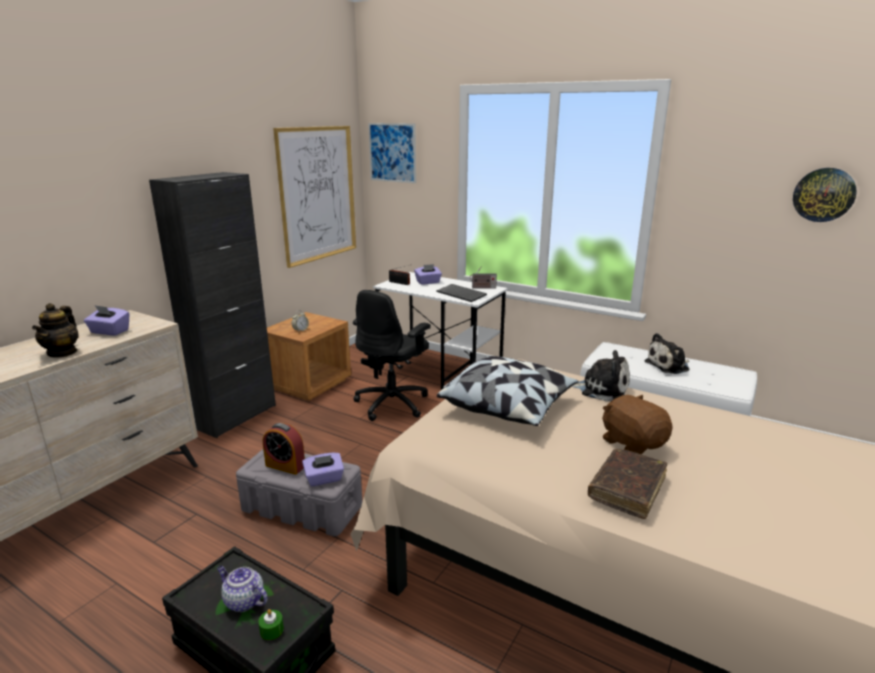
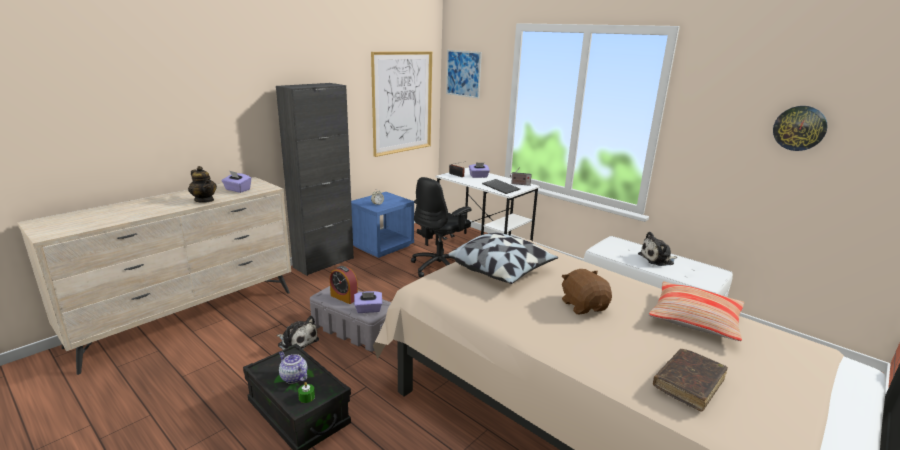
camera: 10 degrees right, 0 degrees up
teapot [32,303,79,358] -> teapot turned 60 degrees counterclockwise [188,166,217,203]
brown nightstand [267,312,351,401] -> blue nightstand [351,192,414,258]
plush toy [572,350,630,401] -> plush toy moved to [277,316,319,350]
brown book [588,449,668,519] -> brown book moved to [653,349,728,411]
none -> pillow [649,282,744,341]

